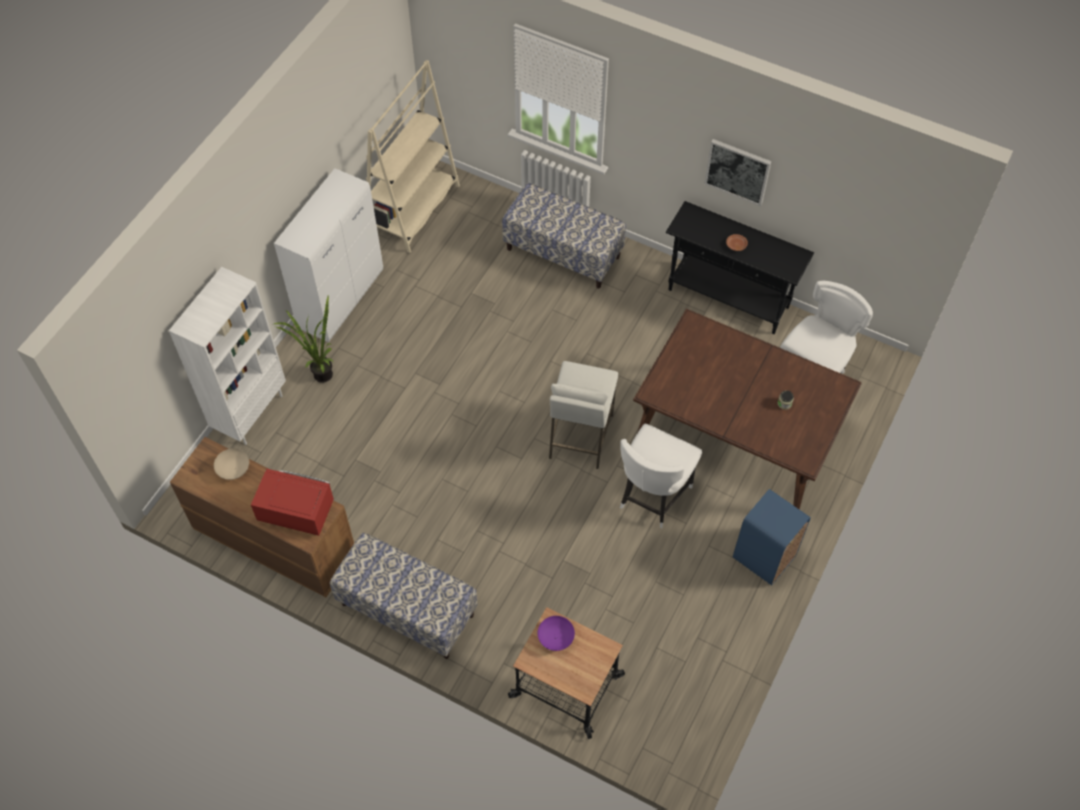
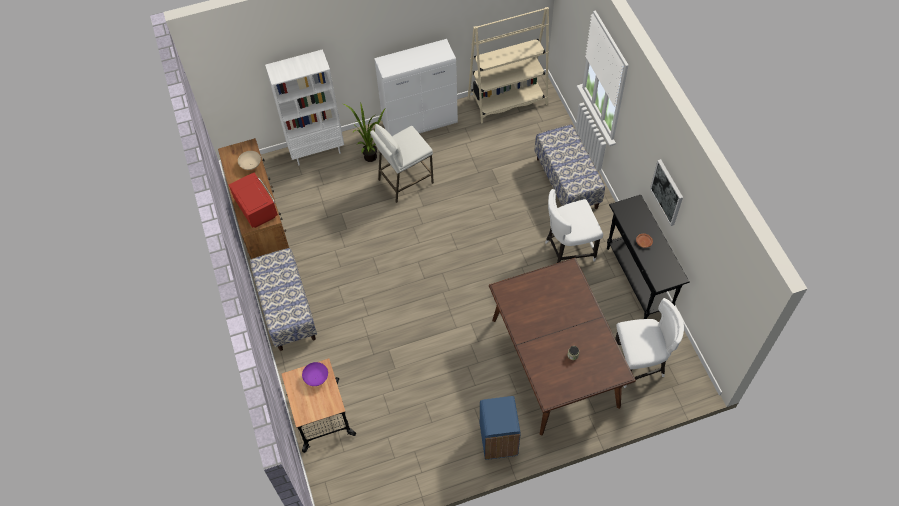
camera: 45 degrees right, 0 degrees up
white stool [549,361,618,469] -> white stool moved to [370,124,434,203]
white chair [620,423,702,528] -> white chair moved to [545,189,603,263]

